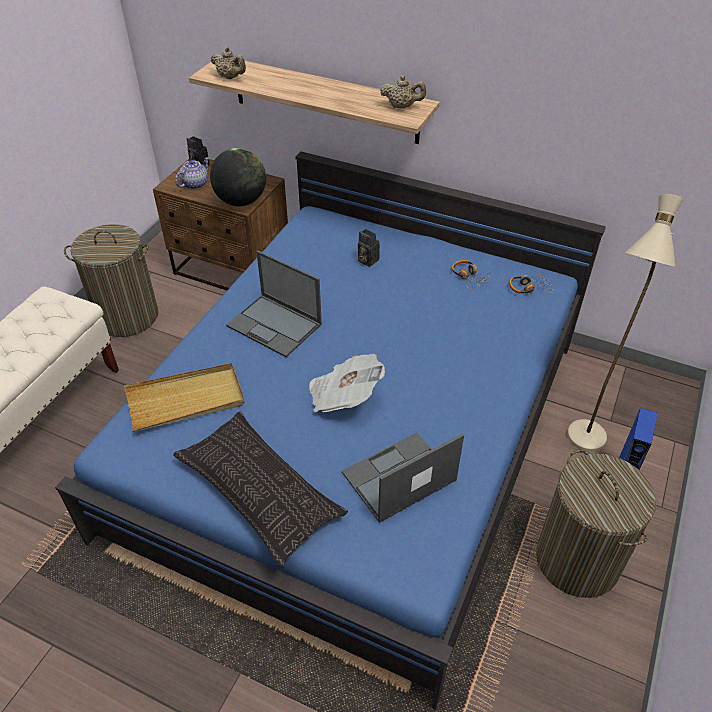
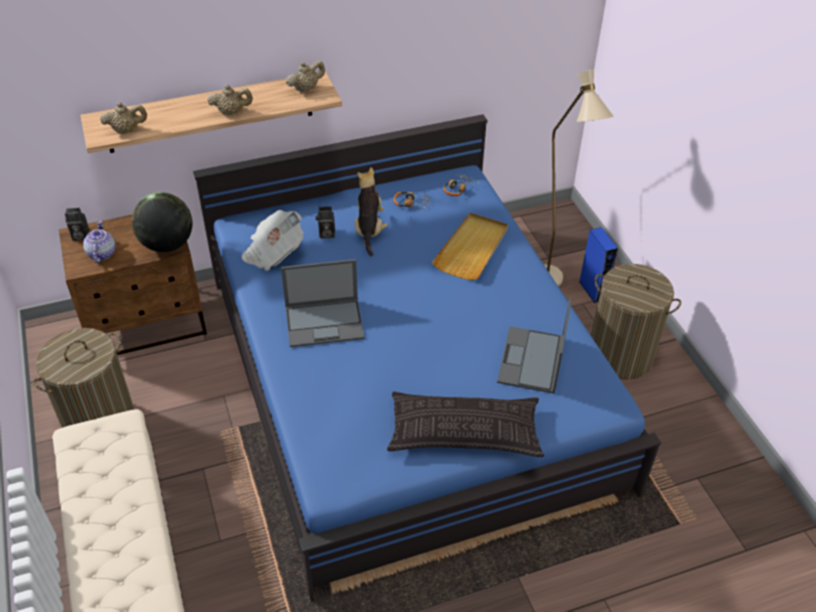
camera: 45 degrees left, 0 degrees up
beige tray [124,363,245,432] -> beige tray moved to [432,213,508,280]
newspaper [309,354,385,412] -> newspaper moved to [242,210,304,271]
none -> beige teapot [207,85,253,115]
none -> plush toy [355,167,388,257]

